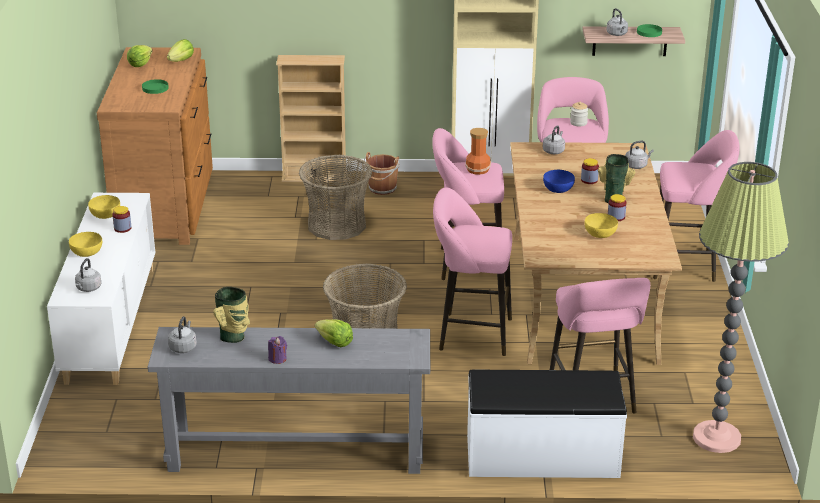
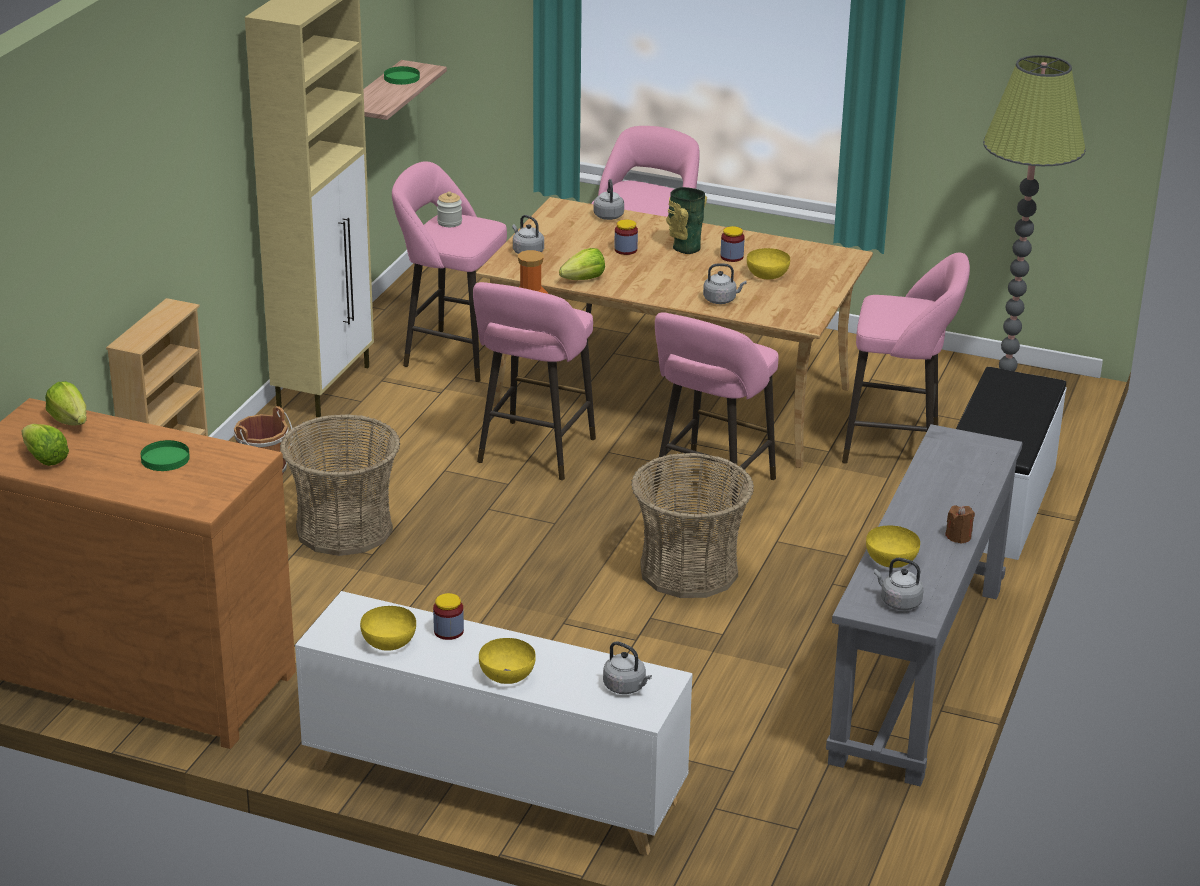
camera: 70 degrees left, 0 degrees up
vase [213,287,250,343] -> yellow bowl [866,525,920,568]
purple candle [268,336,287,364] -> brown candle [945,505,975,544]
lettuce [315,319,353,347] -> lettuce moved to [559,248,605,280]
blue bowl [543,170,575,193] -> none
grey kettle [607,8,628,36] -> grey kettle moved to [703,263,747,304]

